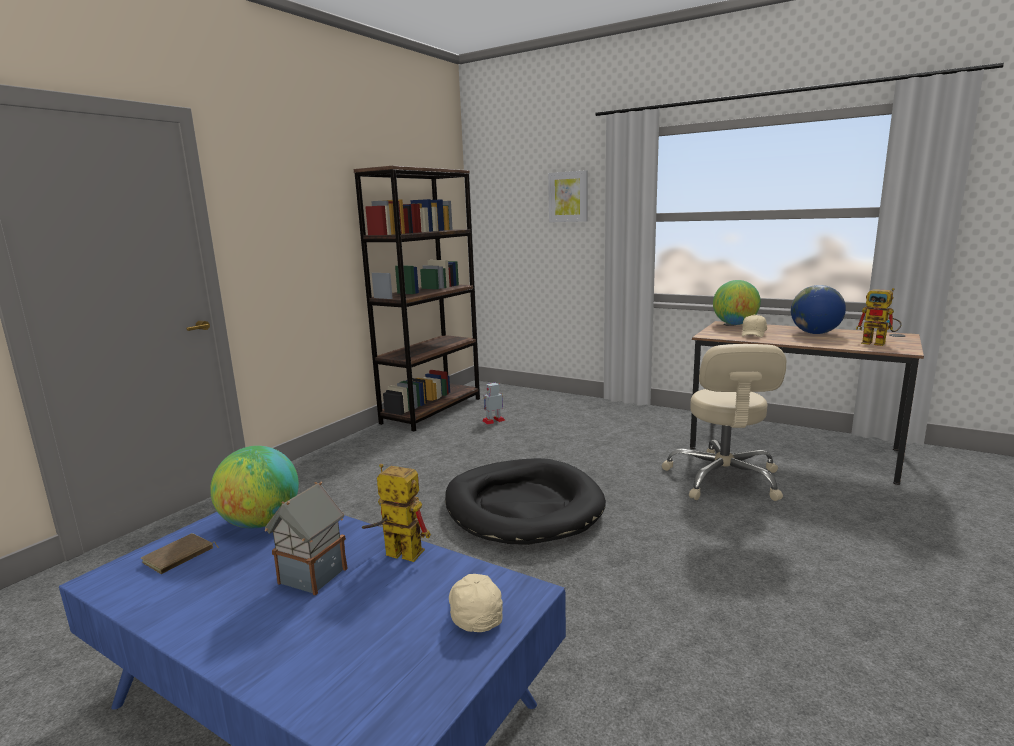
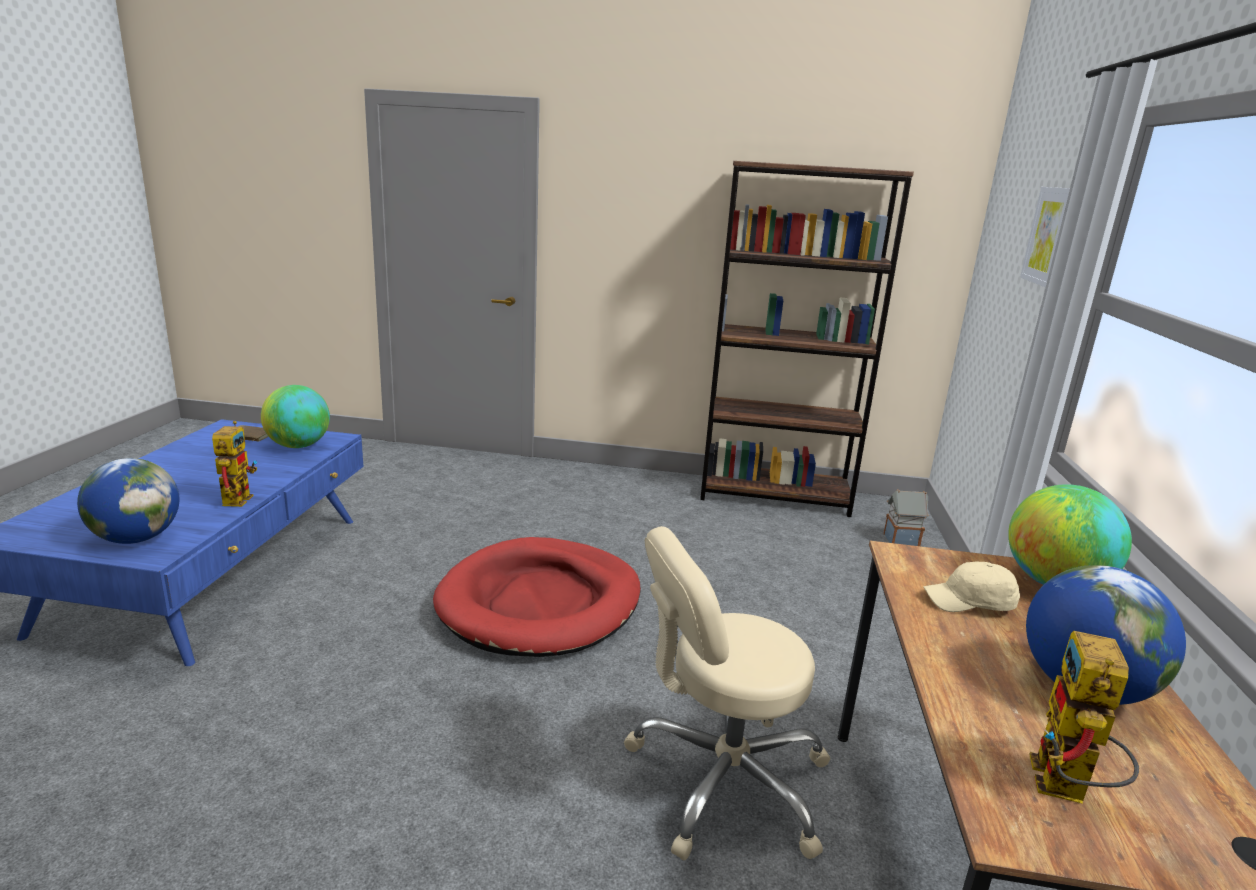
camera: 65 degrees right, 5 degrees up
toy house [265,482,348,596] -> toy house moved to [883,489,929,546]
black dog bed [445,458,606,545] -> red dog bed [433,537,641,657]
beige cap [449,574,503,632] -> globe [77,458,179,544]
toy robot [482,383,505,424] -> none

